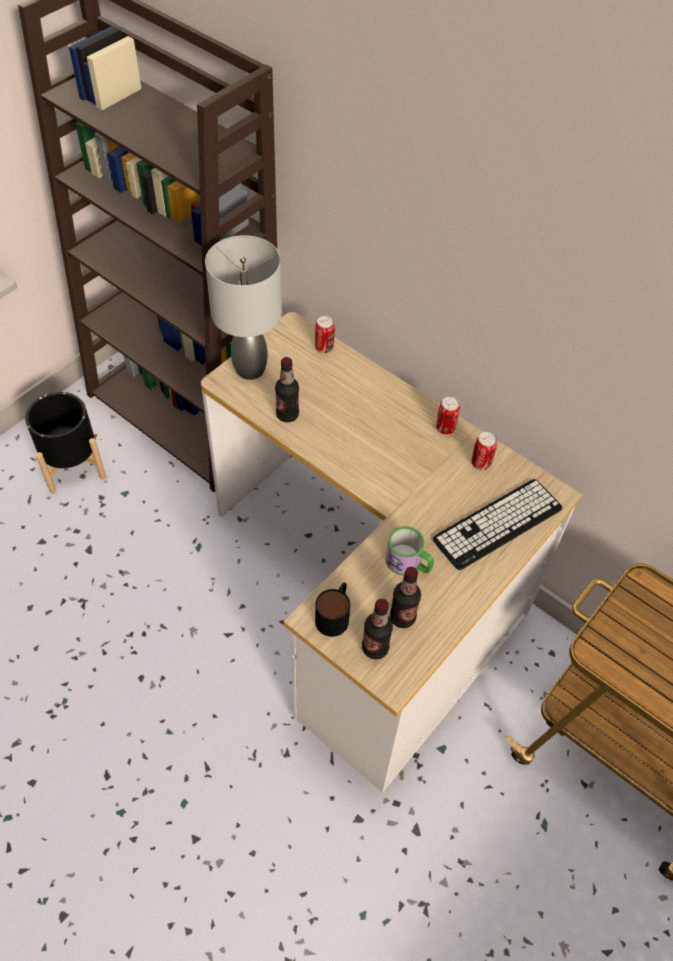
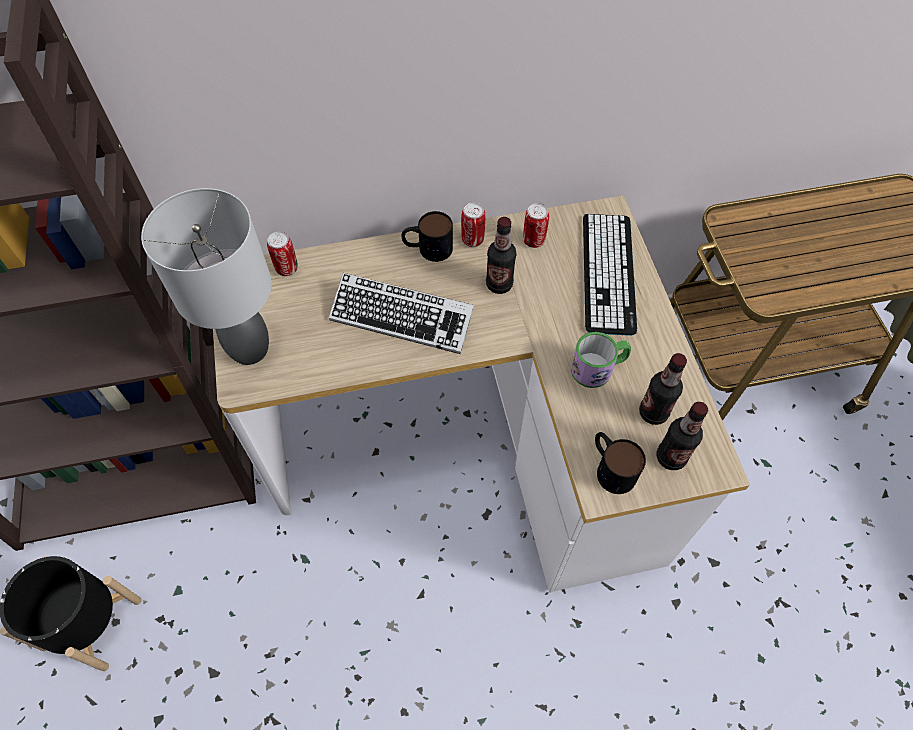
camera: 50 degrees left, 5 degrees up
bottle [275,357,299,422] -> bottle moved to [486,217,516,294]
none -> keyboard [329,273,474,354]
none -> mug [401,211,453,262]

